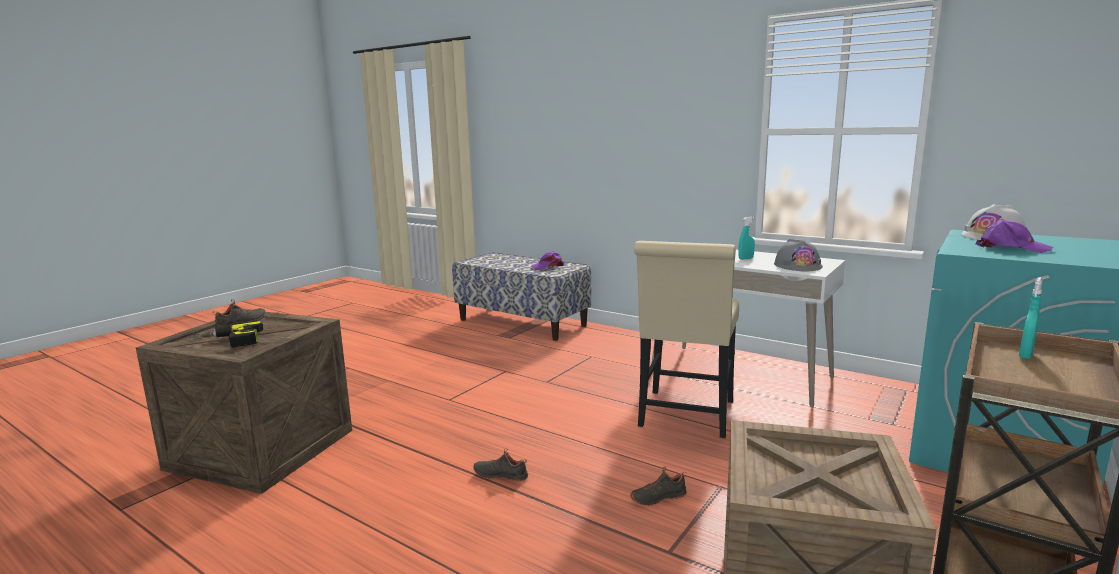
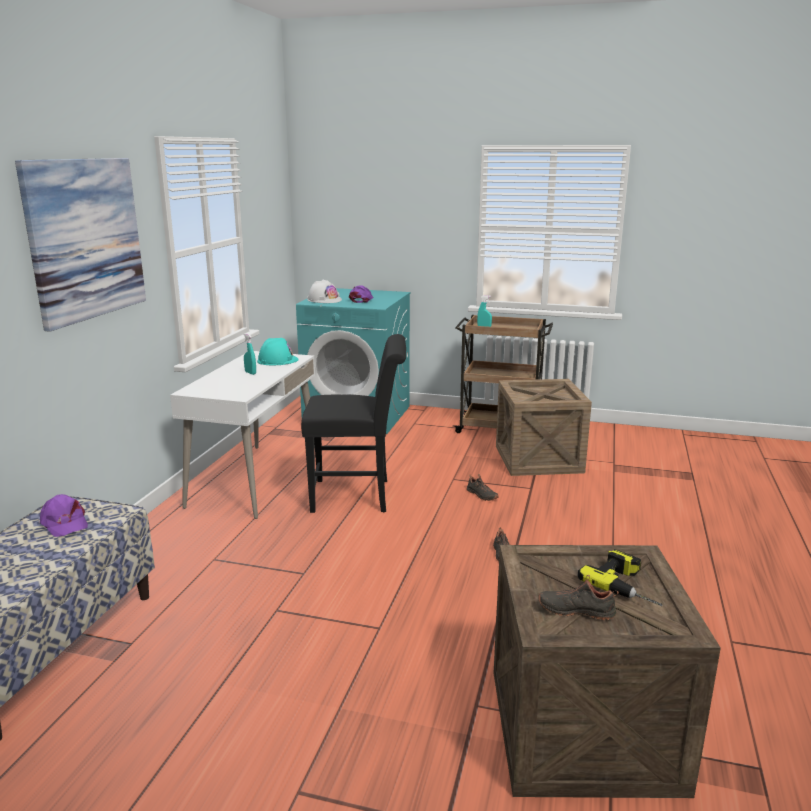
camera: 110 degrees left, 5 degrees up
beige chair [634,241,739,438] -> black chair [301,334,406,513]
grey hard hat [774,238,823,271] -> turquoise hard hat [257,338,299,365]
none -> picture [15,158,146,332]

